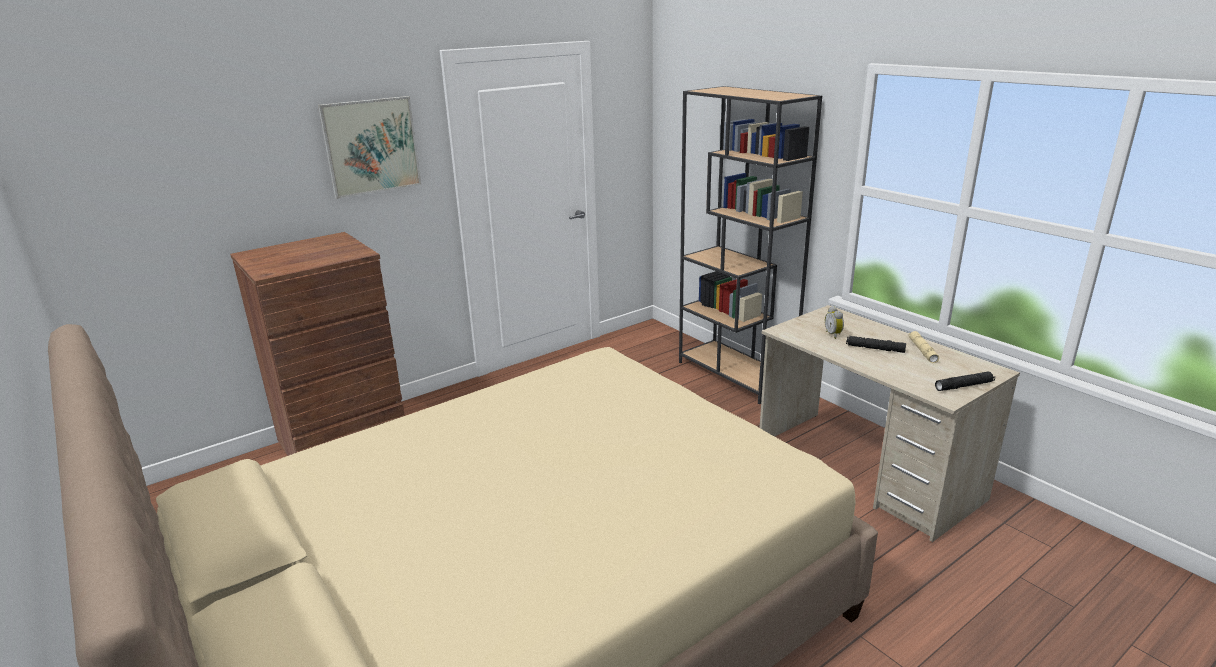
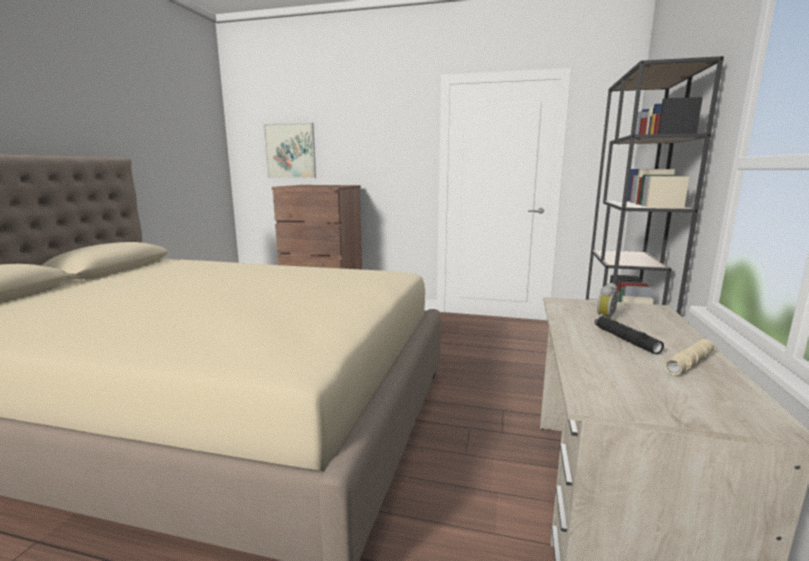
camera: 50 degrees right, 10 degrees down
picture [318,96,421,199] -> picture moved to [264,123,316,178]
black flashlight [935,371,995,391] -> none

